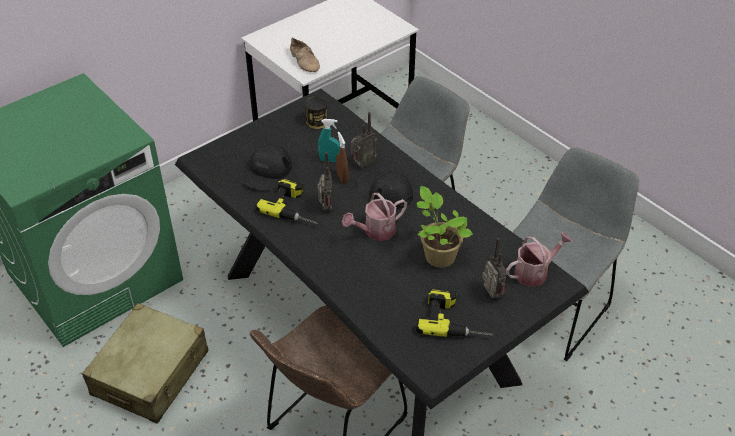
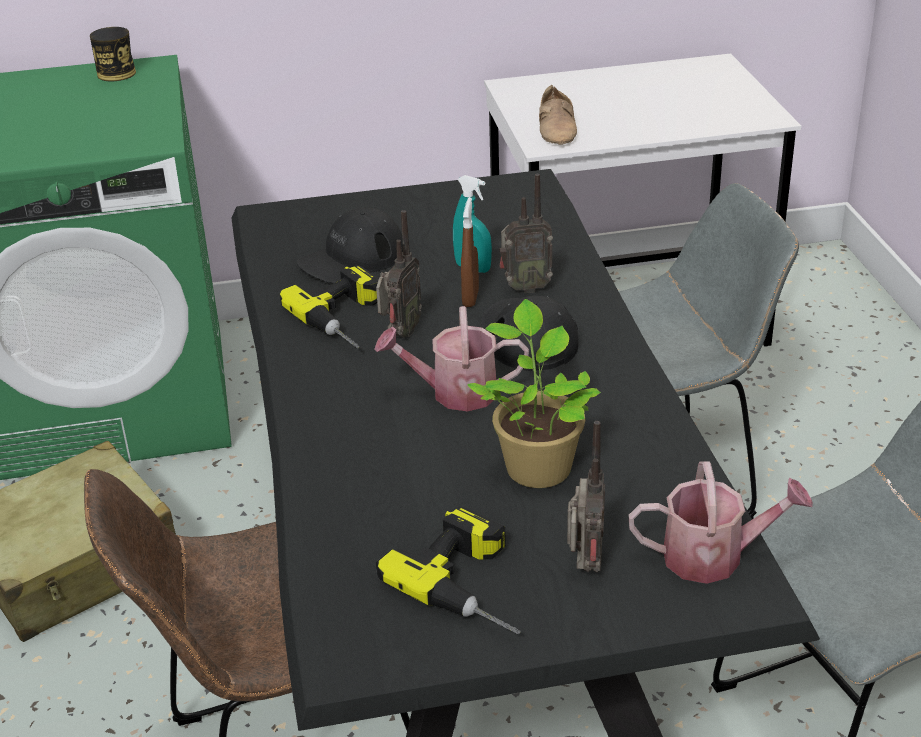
camera: 30 degrees right, 10 degrees down
can [305,96,328,129] -> can moved to [90,27,136,81]

